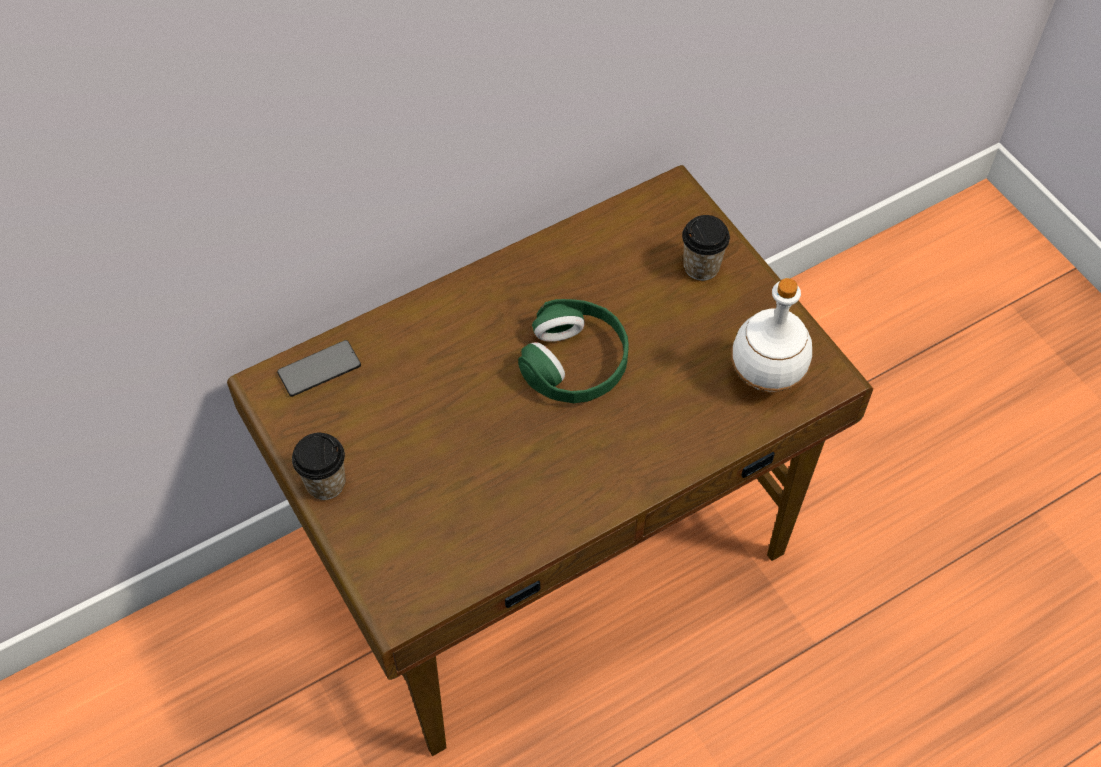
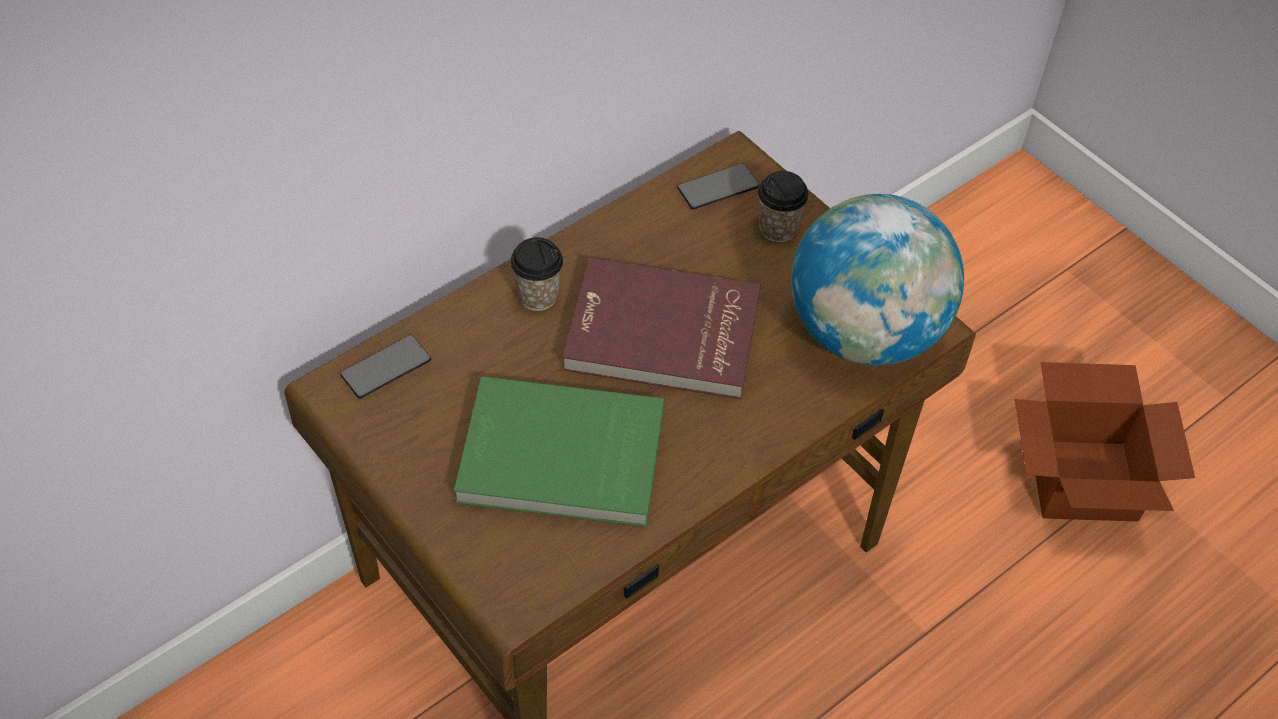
camera: 10 degrees left, 5 degrees down
cup [292,433,345,500] -> cup moved to [511,237,563,311]
green headphones [518,299,629,403] -> red book [562,258,761,399]
white bottle [731,278,812,393] -> globe [791,194,964,365]
none -> green book [454,376,664,527]
none -> phone [677,163,759,209]
none -> cardboard box [1015,362,1195,522]

